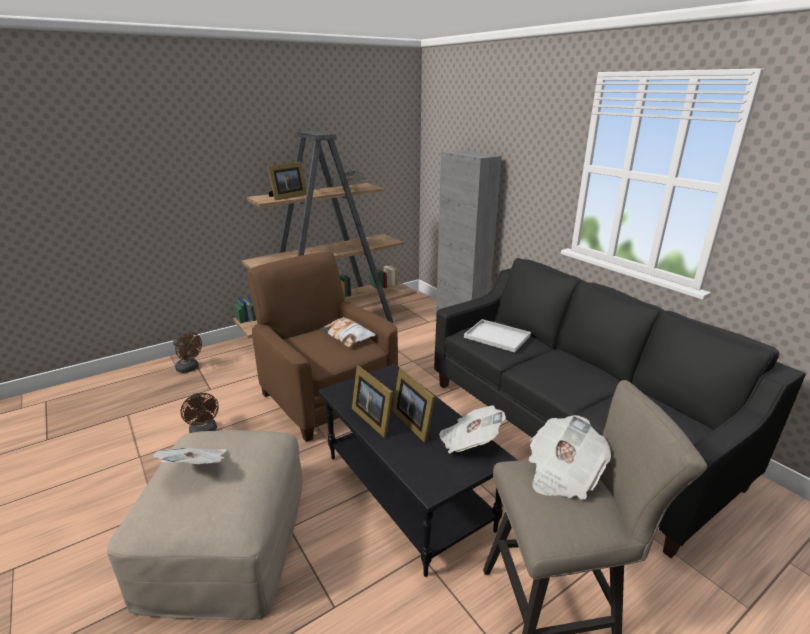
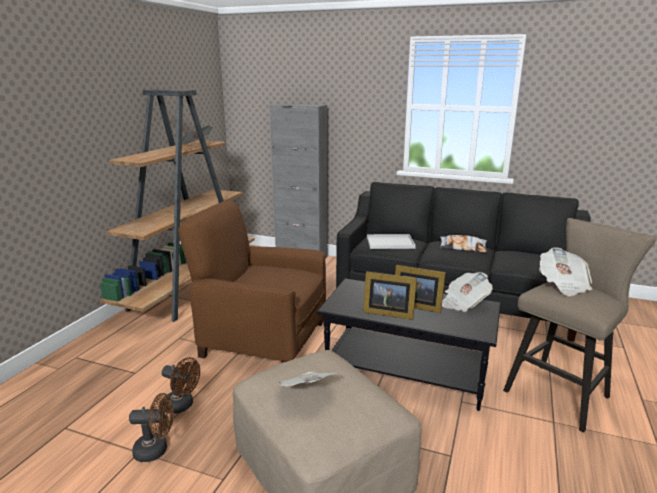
camera: 35 degrees left, 5 degrees down
brown fan [173,332,202,373] -> brown fan moved to [129,393,174,462]
picture frame [267,162,307,200] -> none
pillow [320,317,376,348] -> pillow moved to [440,235,487,252]

